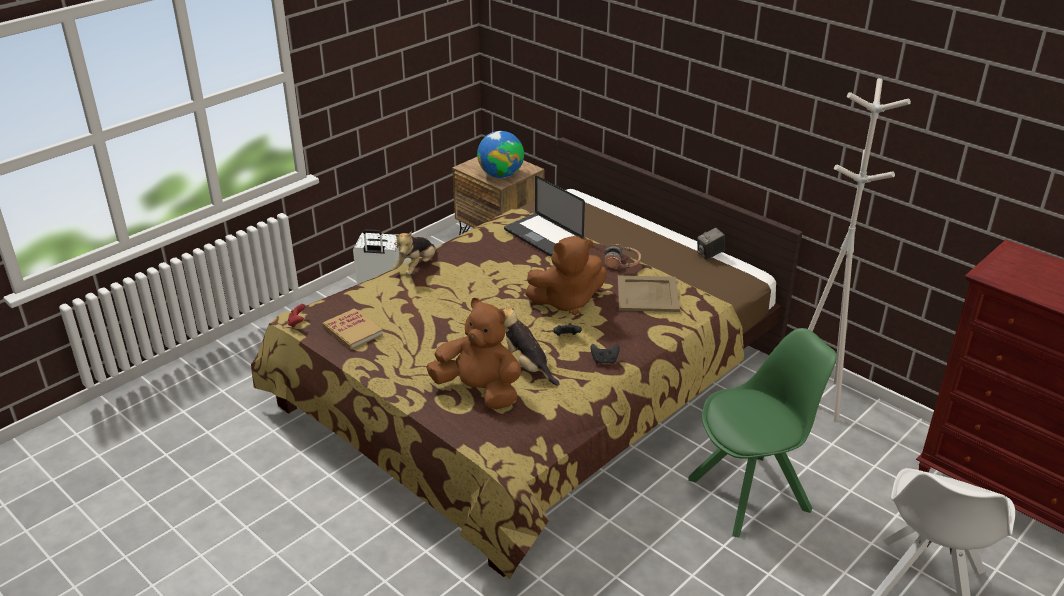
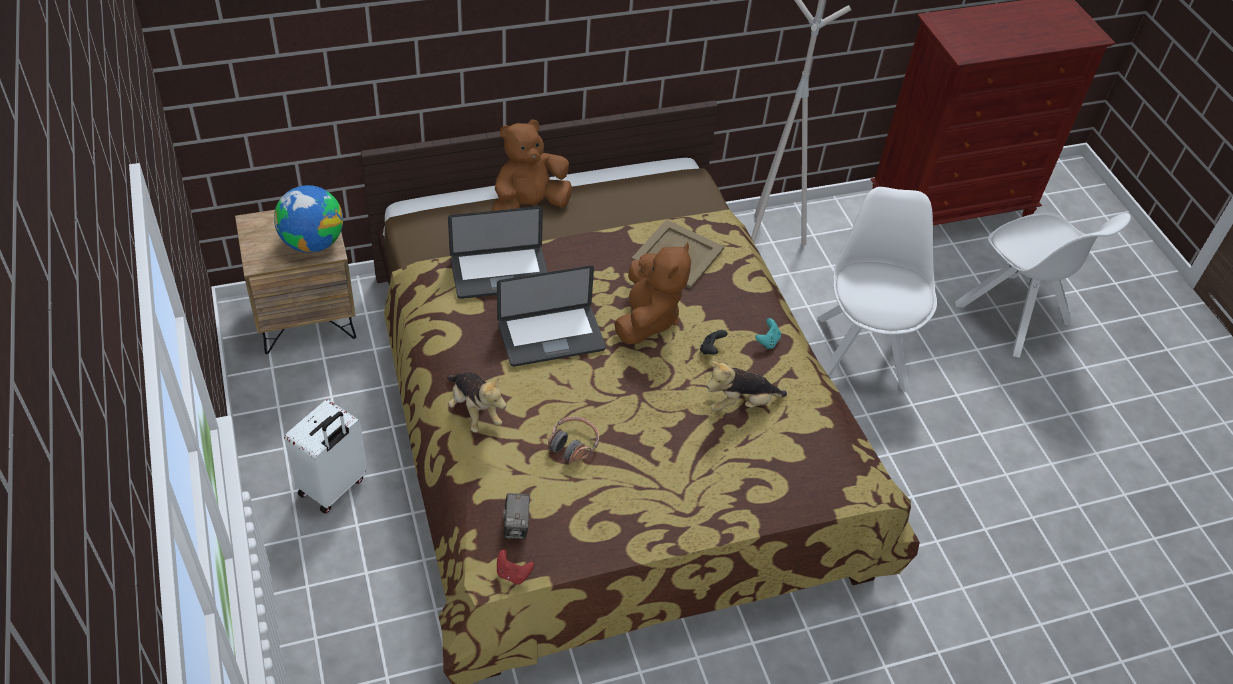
camera: 65 degrees left, 15 degrees up
book [323,308,383,350] -> none
brown plush toy [426,298,521,409] -> brown plush toy moved to [492,119,572,211]
black game controller [590,344,620,364] -> turquoise game controller [755,318,781,349]
headphones [604,244,641,269] -> headphones moved to [548,416,599,463]
green chair [688,328,837,538] -> white chair [817,187,937,393]
camera [697,227,725,260] -> camera moved to [503,493,530,539]
none -> laptop [497,265,606,367]

